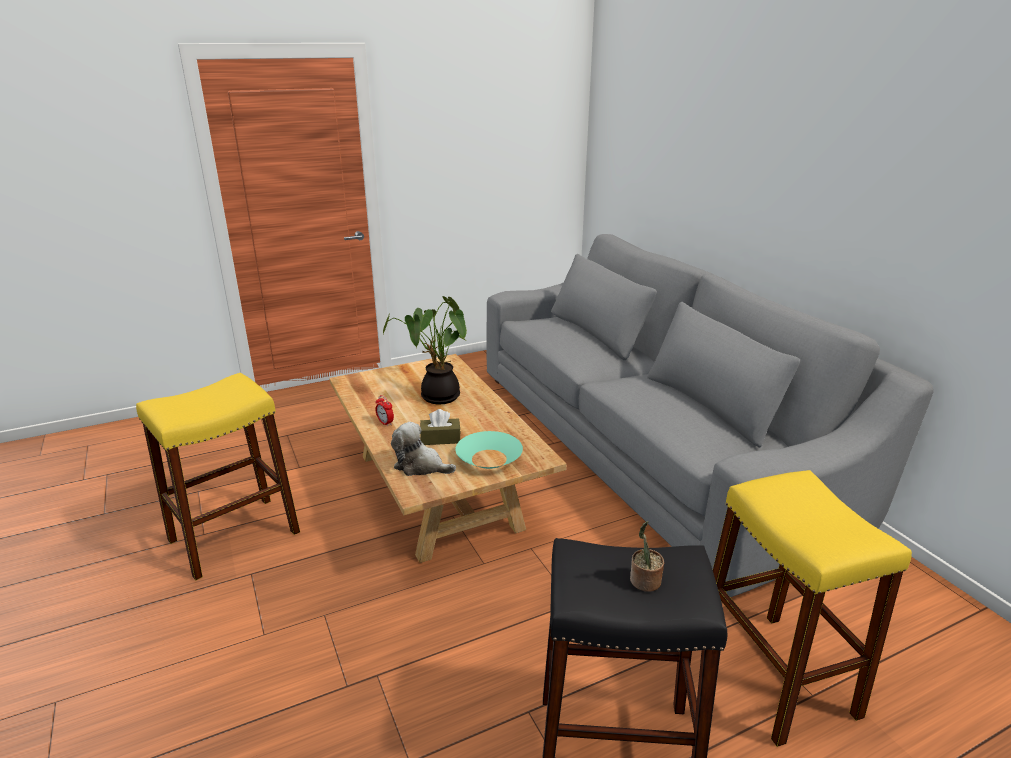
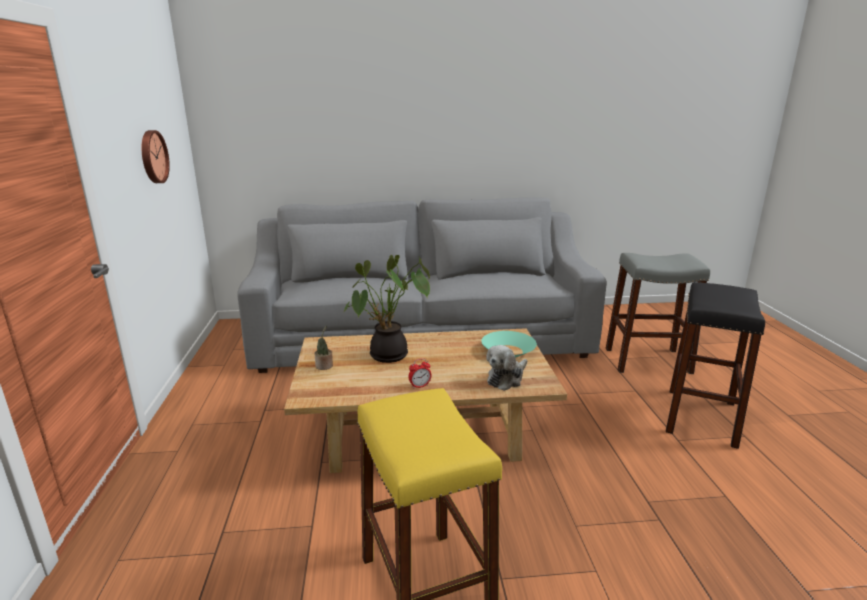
camera: 70 degrees left, 5 degrees down
brown tissue box [420,409,461,445] -> none
potted plant [630,521,664,592] -> potted plant moved to [314,326,333,370]
yellow stool [713,470,912,747] -> grey stool [606,253,710,374]
none -> wall clock [142,130,170,183]

